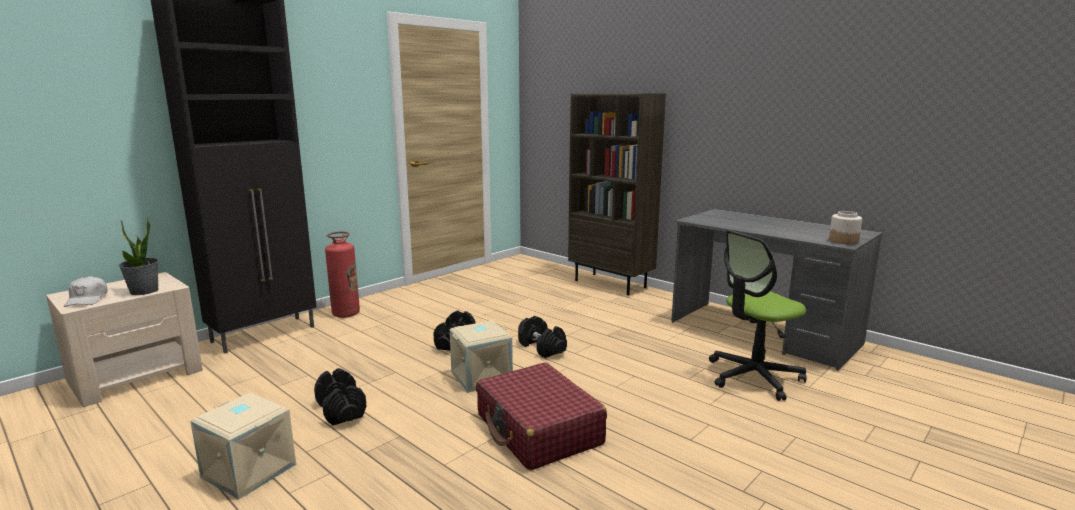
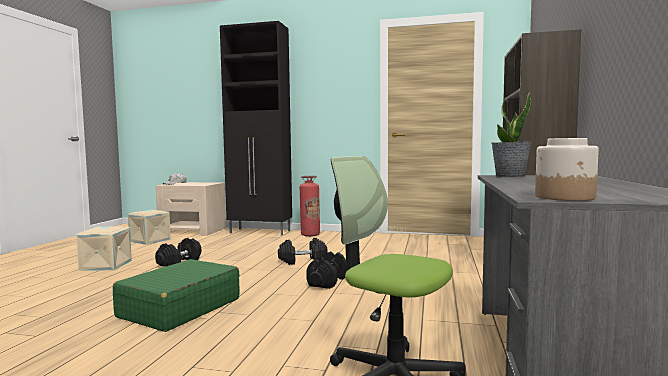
camera: 60 degrees right, 10 degrees down
potted plant [119,217,158,295] -> potted plant moved to [491,92,532,177]
beige storage box [450,321,513,393] -> beige storage box moved to [128,210,171,245]
red suitcase [476,362,607,471] -> green suitcase [113,259,240,332]

